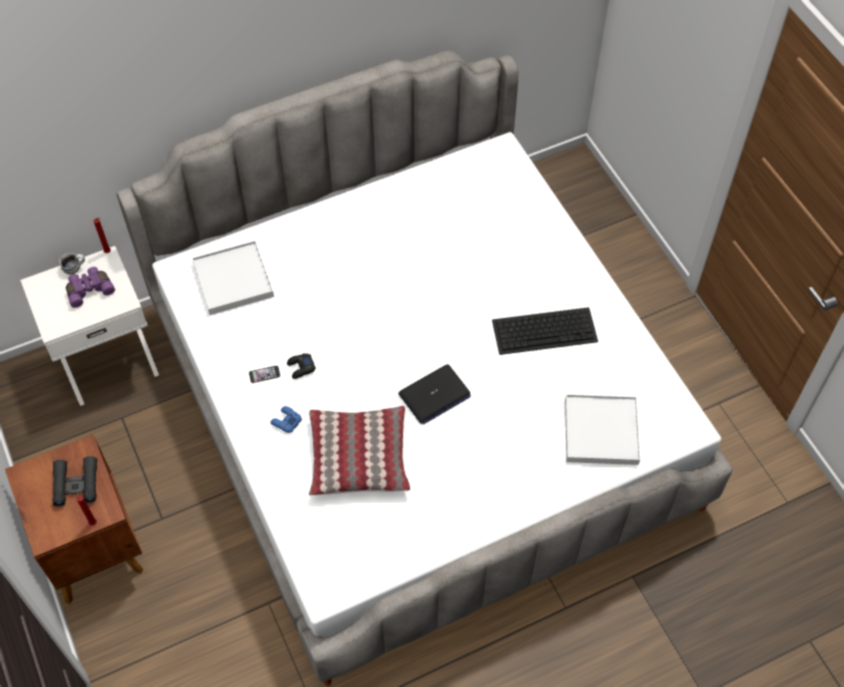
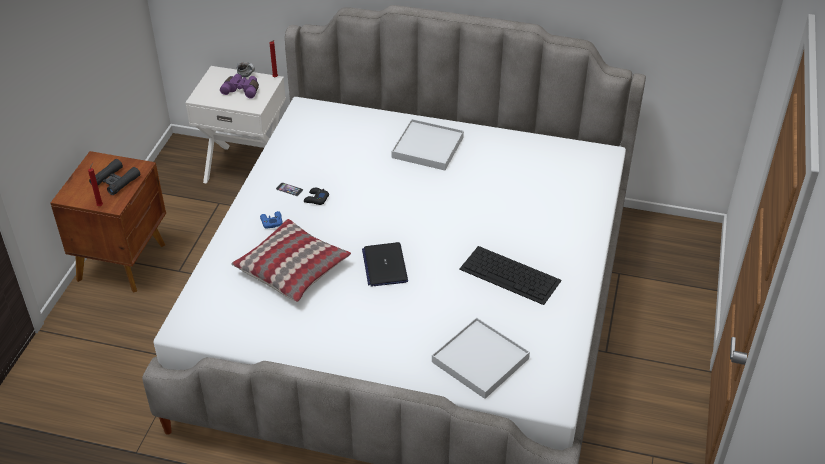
camera: 40 degrees right, 15 degrees down
white tray [192,241,274,315] -> white tray moved to [392,119,464,170]
laptop [398,364,471,424] -> laptop turned 75 degrees clockwise [362,242,408,287]

